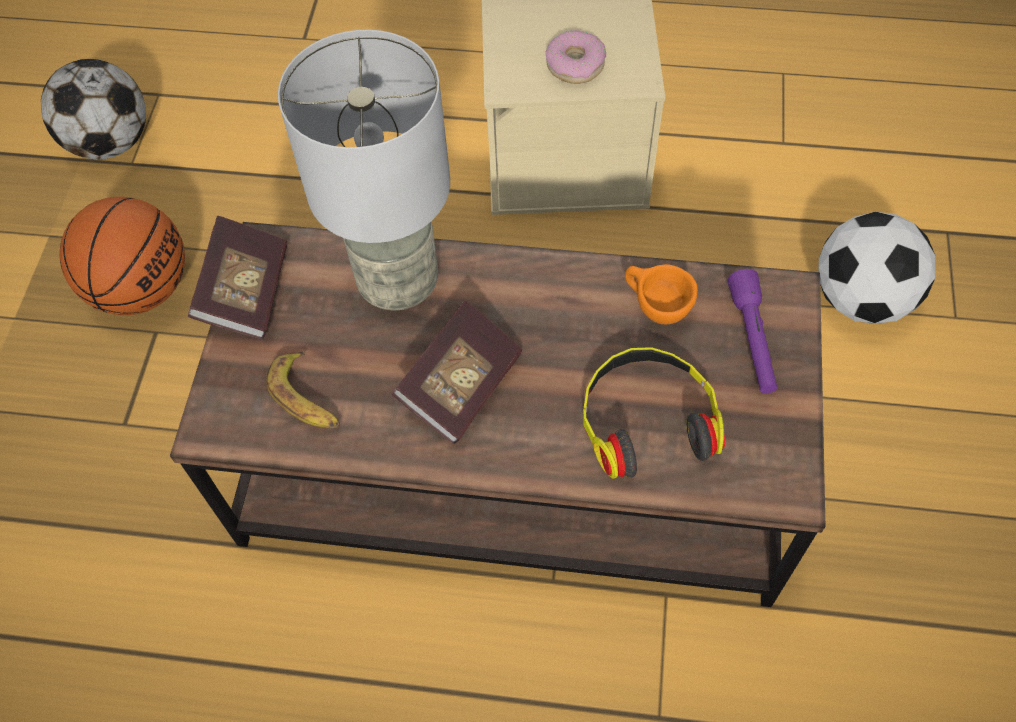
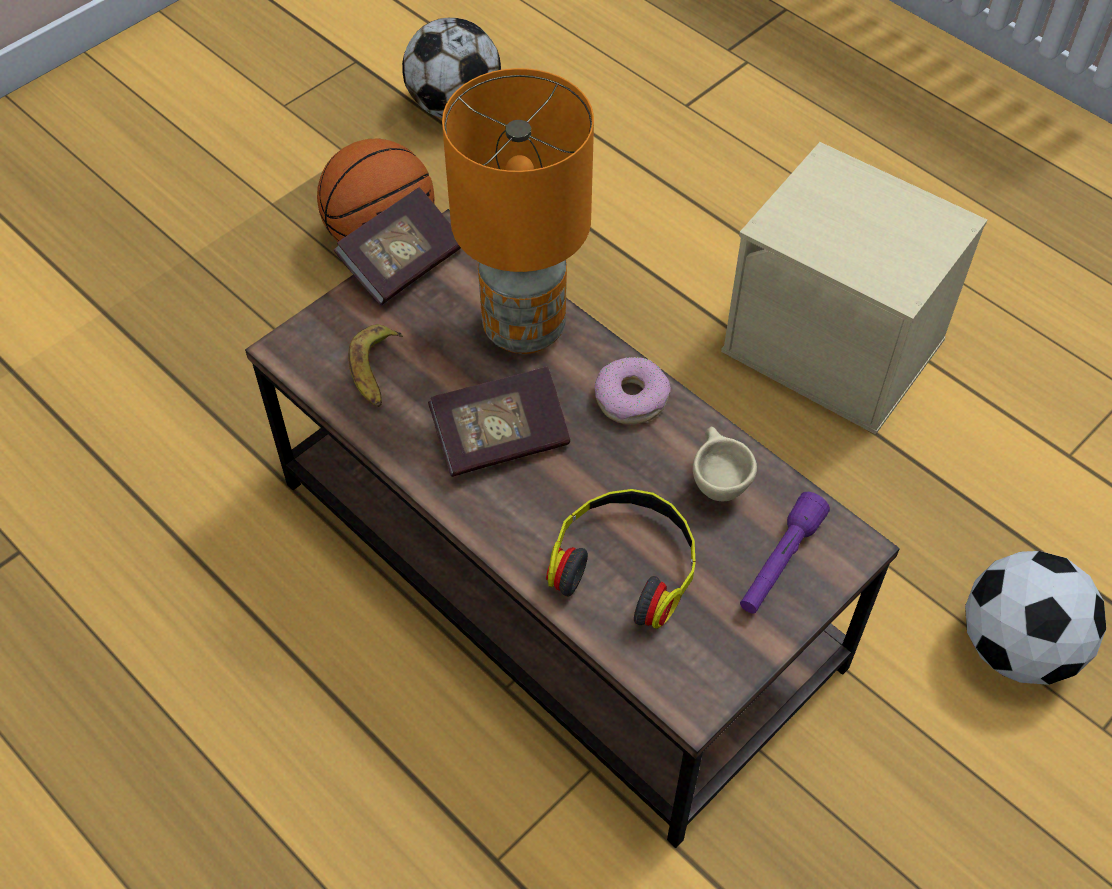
camera: 35 degrees right, 5 degrees down
grey table lamp [278,29,450,311] -> orange table lamp [442,68,594,354]
donut [546,30,606,84] -> donut moved to [595,357,671,424]
orange cup [625,264,698,324] -> beige cup [693,427,757,501]

